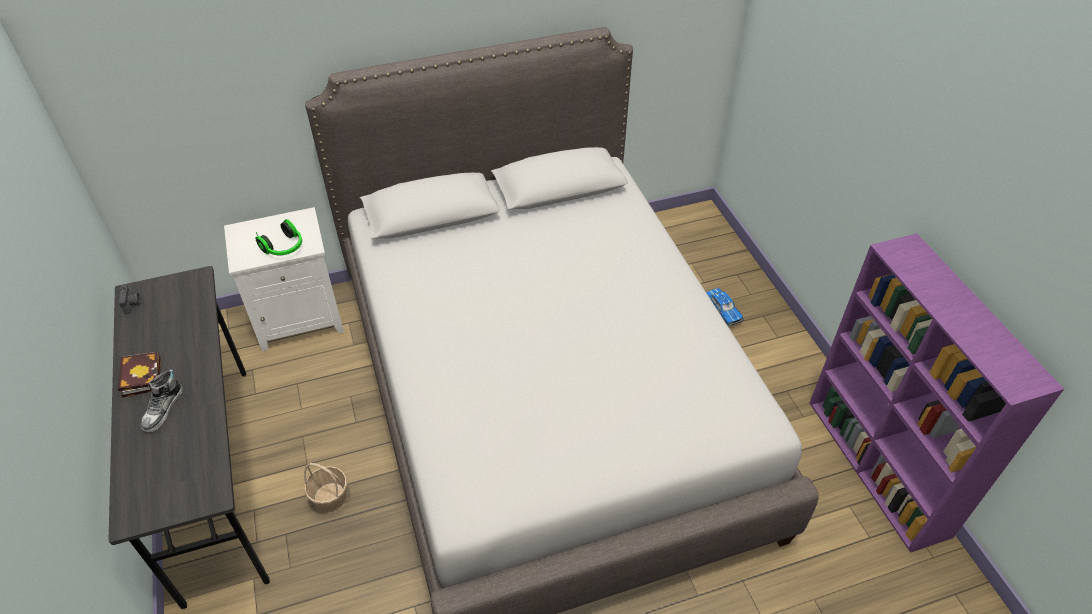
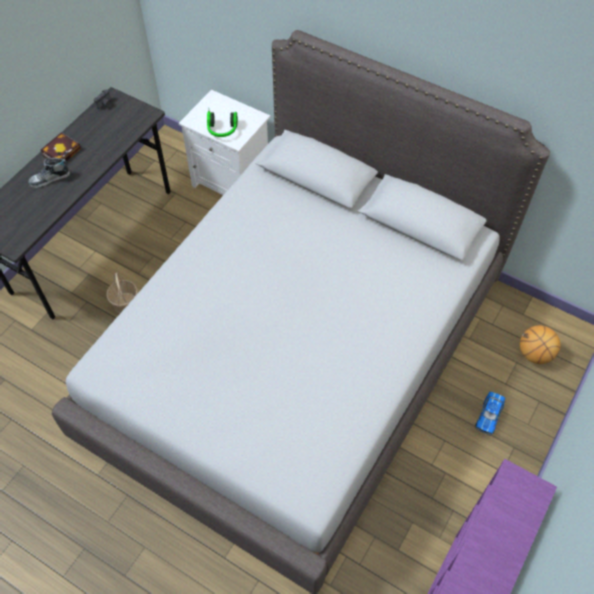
camera: 50 degrees right, 10 degrees up
none -> basketball [520,325,560,364]

